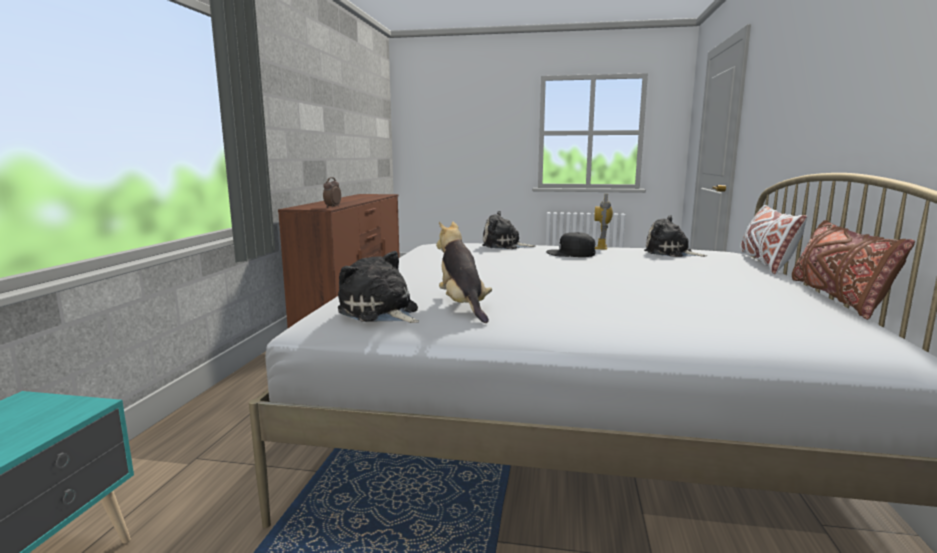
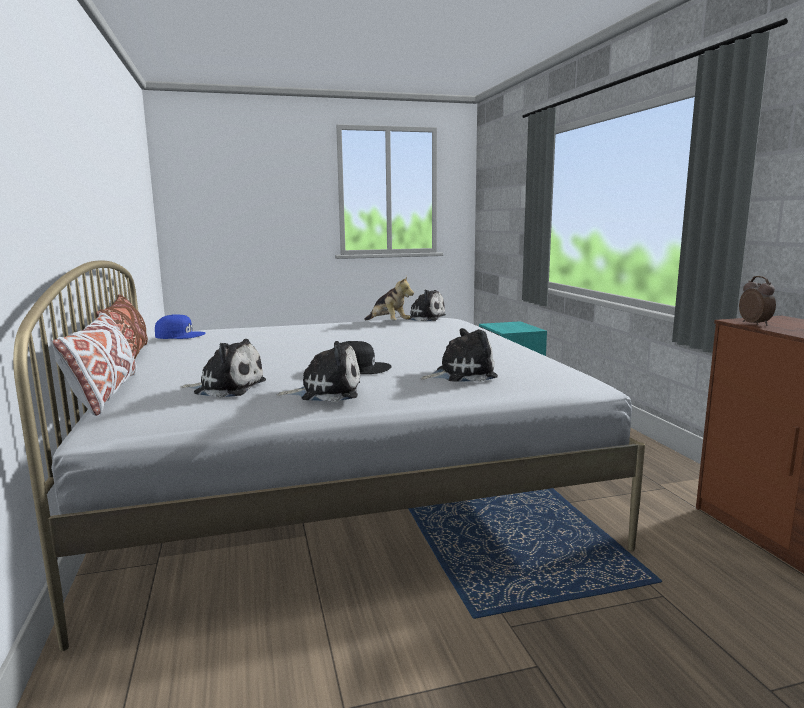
camera: 155 degrees right, 0 degrees up
toy robot [594,194,613,250] -> plush toy [277,341,360,402]
none -> blue cap [155,314,205,339]

